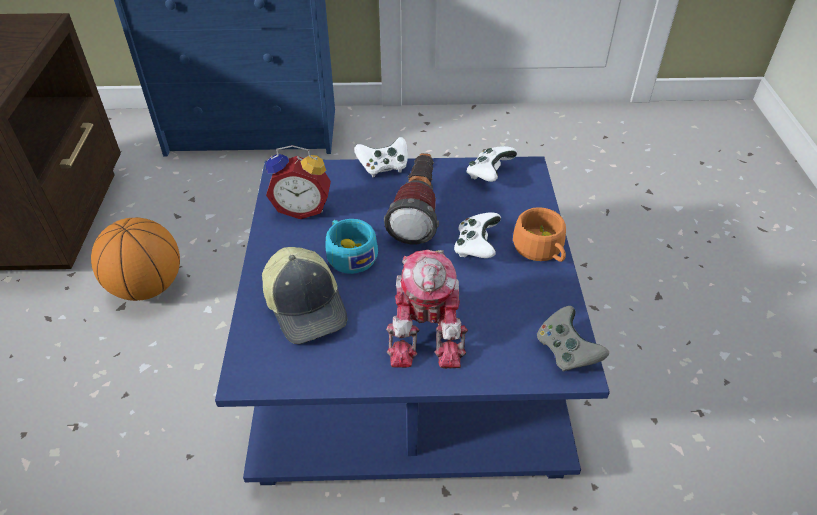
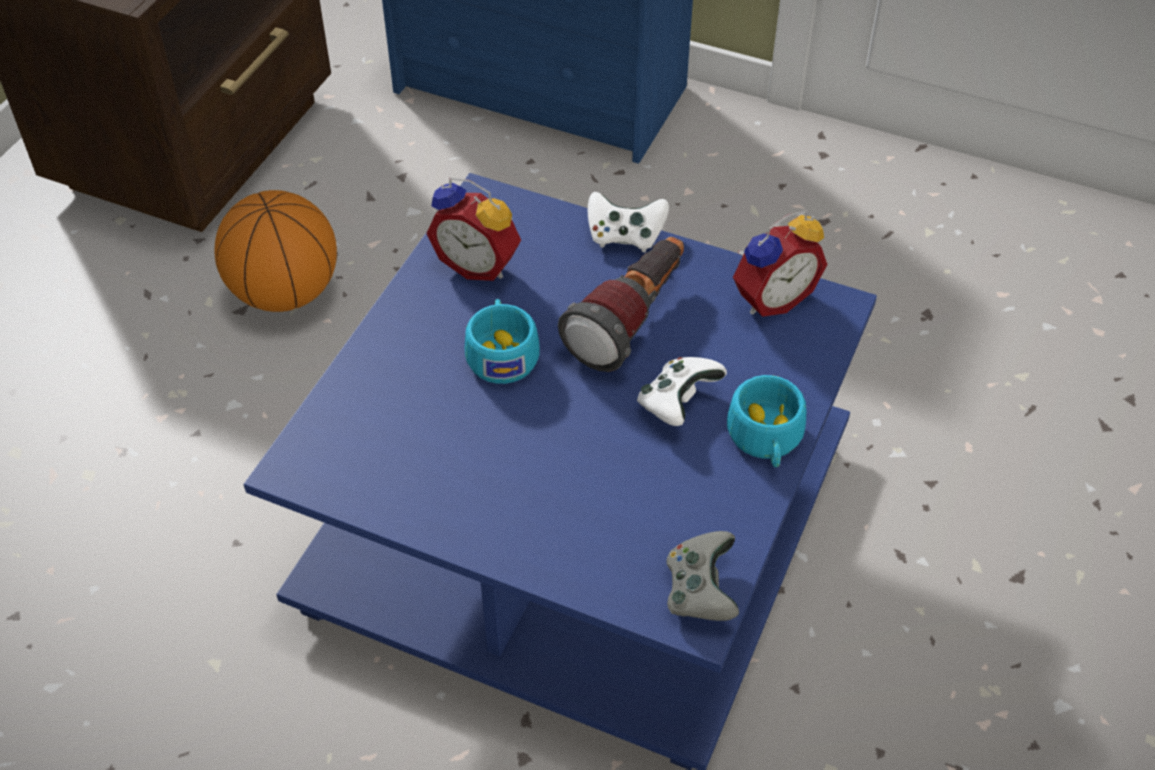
camera: 25 degrees right, 5 degrees up
cap [262,247,347,344] -> none
toy robot [386,250,468,369] -> none
white game controller [466,146,518,182] -> alarm clock [733,210,828,317]
orange cup [513,207,566,262] -> turquoise cup [727,375,806,467]

